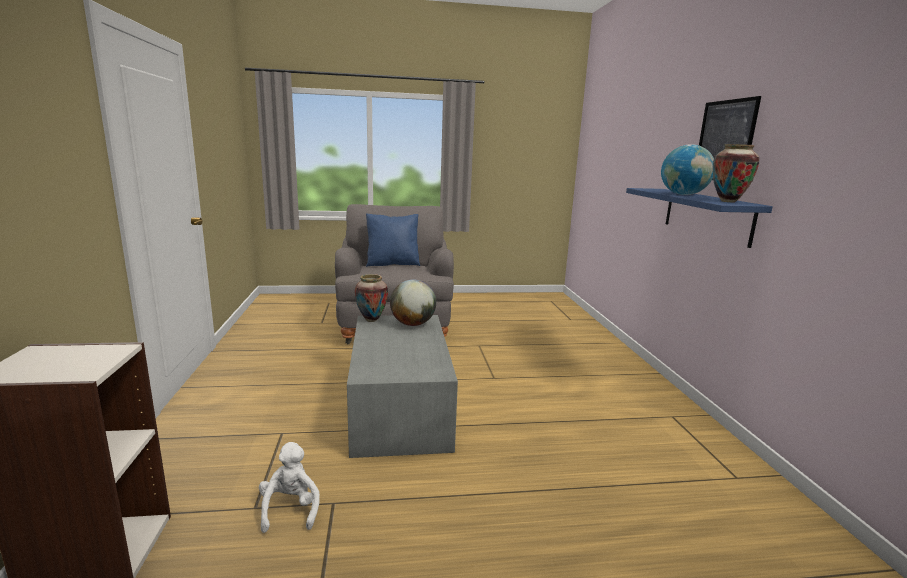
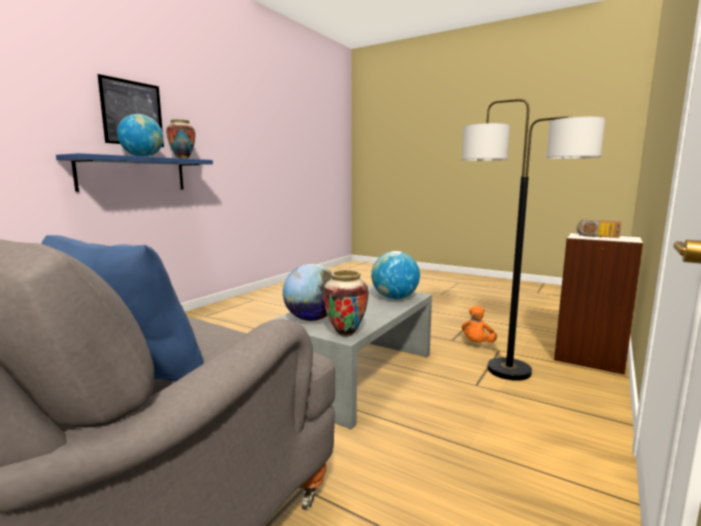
camera: 140 degrees left, 5 degrees down
white plush toy [259,442,320,533] -> orange plush toy [462,306,497,342]
none -> globe [371,251,420,299]
none -> floor lamp [462,99,605,381]
none -> radio [576,220,622,238]

